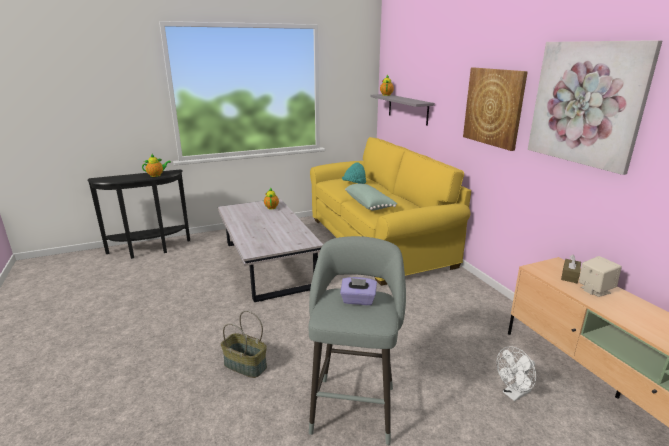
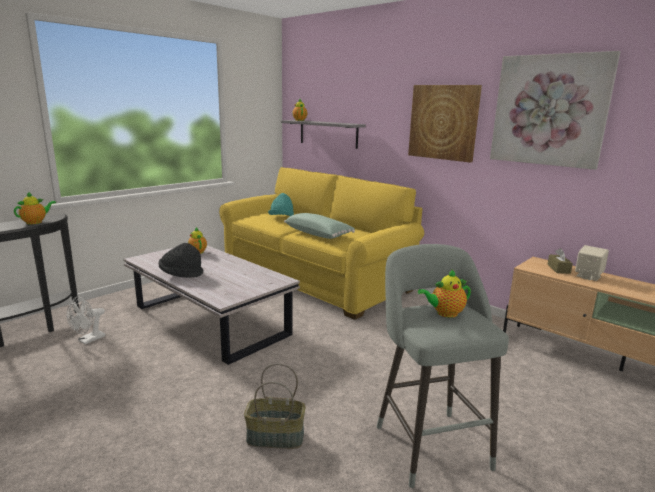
camera: 25 degrees left, 5 degrees down
purple tissue box [340,277,377,305] -> teapot [418,269,471,318]
white fan [497,346,536,401] -> white fan moved to [67,297,106,344]
none -> black hat [159,243,203,278]

